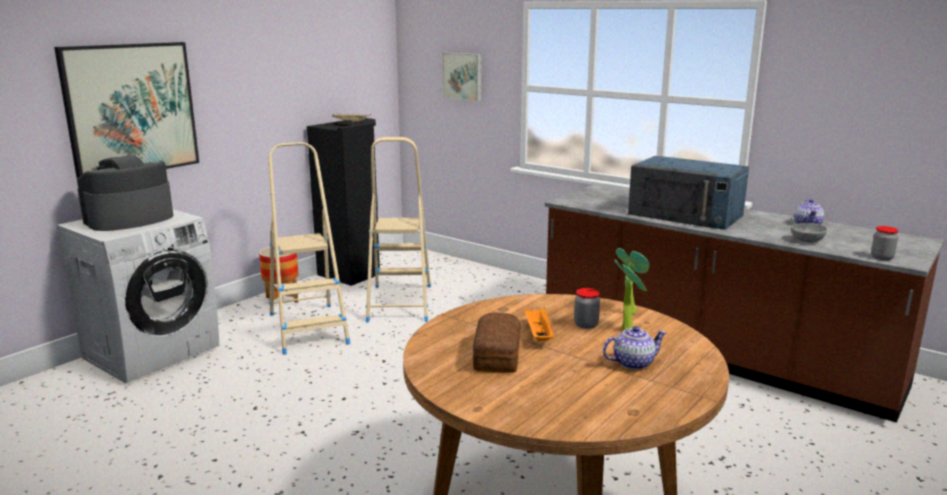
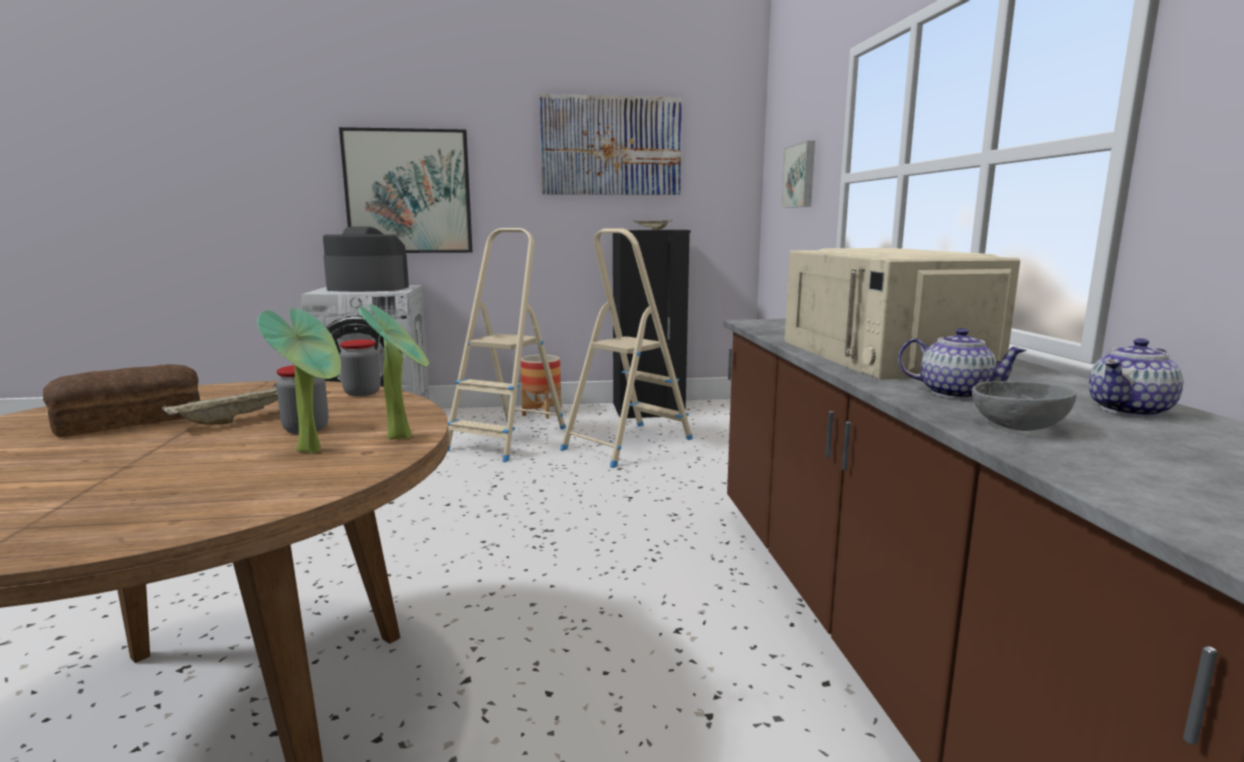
camera: 45 degrees right, 5 degrees down
orange tray [524,308,554,341] -> beige tray [161,383,278,425]
teapot [603,326,667,370] -> teapot moved to [898,328,1027,399]
blue microwave [628,156,749,230] -> beige microwave [784,248,1020,380]
jar [871,226,899,260] -> jar moved to [340,340,381,396]
none -> picture [539,94,682,195]

